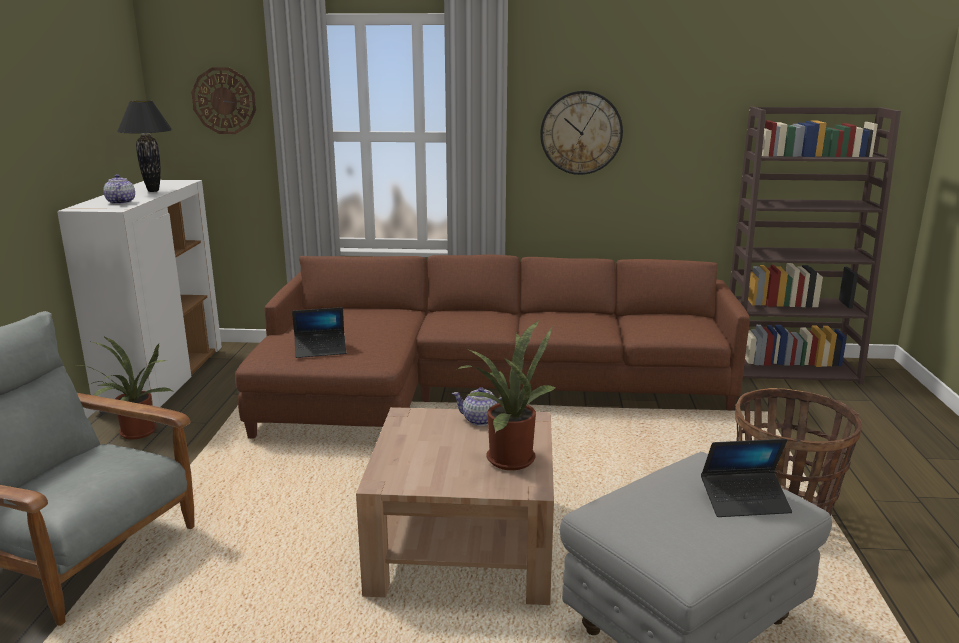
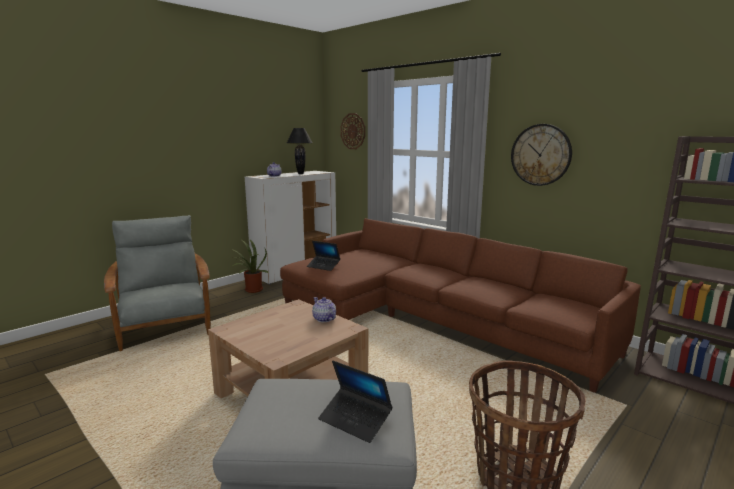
camera: 40 degrees right, 5 degrees down
potted plant [458,320,556,470] -> none

